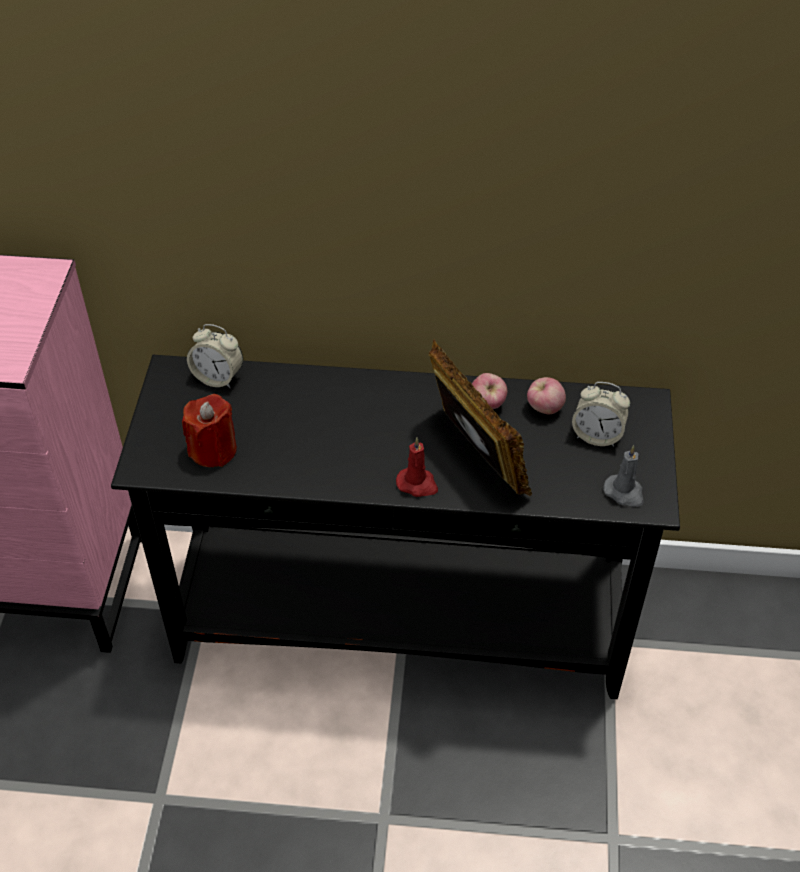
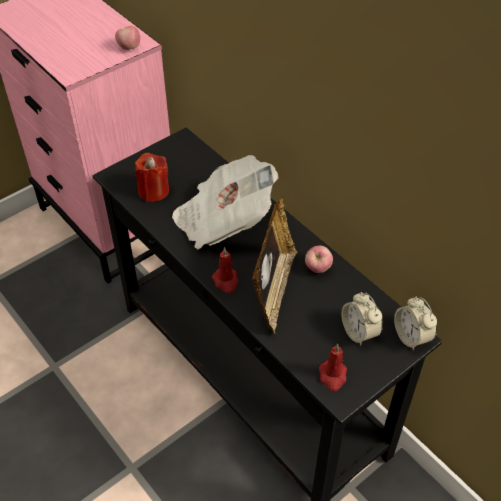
camera: 45 degrees right, 0 degrees up
alarm clock [187,324,243,388] -> alarm clock moved to [394,297,437,351]
apple [527,377,566,414] -> apple moved to [115,26,140,50]
grey candle [603,445,644,507] -> red candle [319,344,347,392]
none -> newspaper [172,155,279,250]

